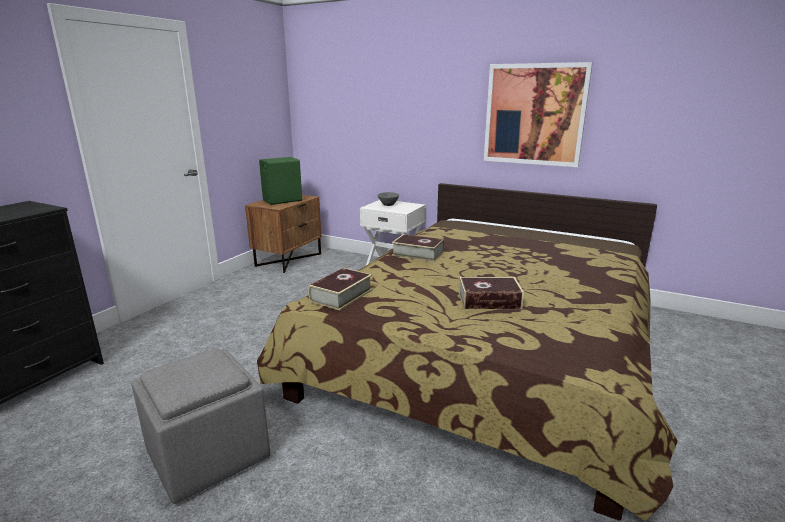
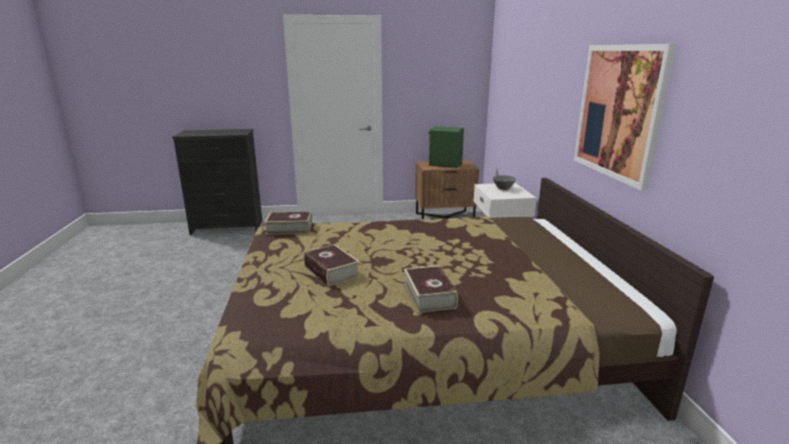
camera: 55 degrees right, 0 degrees up
grey ottoman [131,349,270,504] -> none
book [392,234,444,262] -> book moved to [404,265,458,313]

